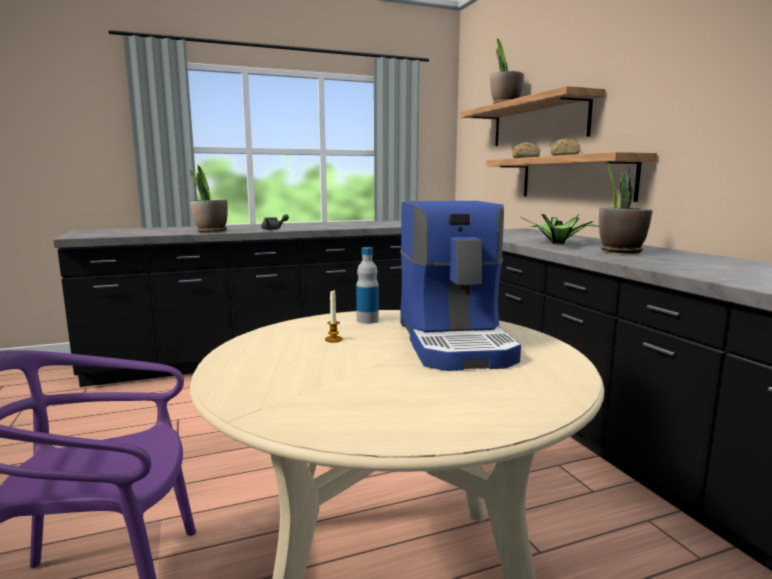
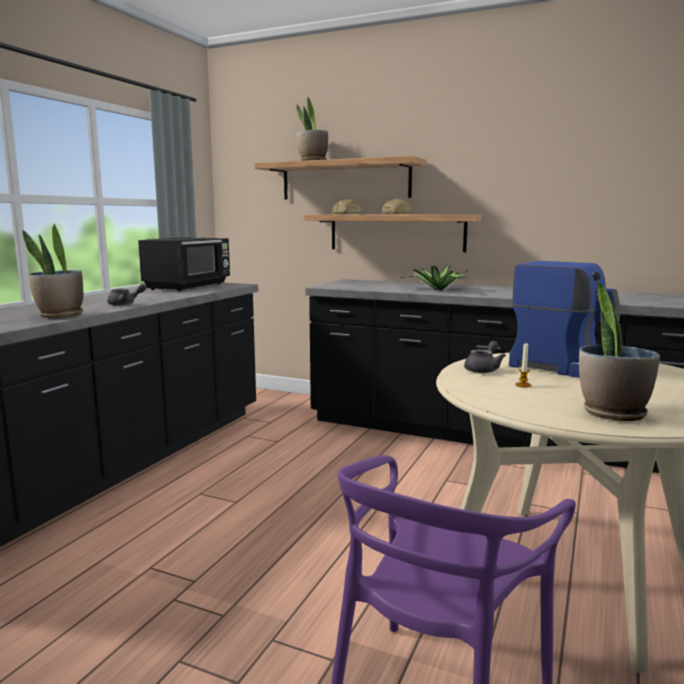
camera: 45 degrees left, 0 degrees up
bottle [356,247,379,324] -> grey teapot [464,341,506,373]
potted plant [599,160,653,254] -> potted plant moved to [579,282,660,421]
none -> black microwave [138,237,230,291]

